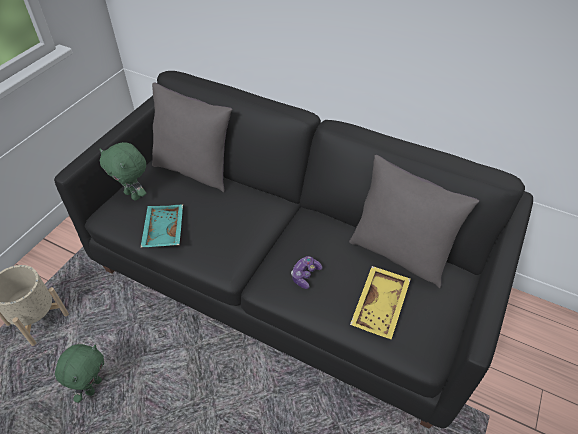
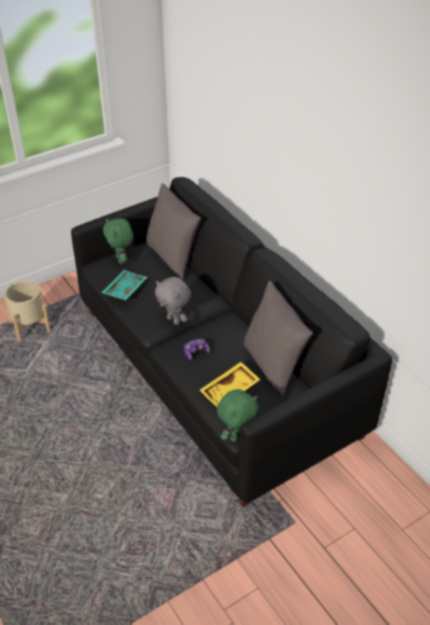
camera: 30 degrees right, 5 degrees down
green plush toy [55,344,104,403] -> green plush toy moved to [217,389,259,442]
none -> grey plush toy [155,277,191,325]

